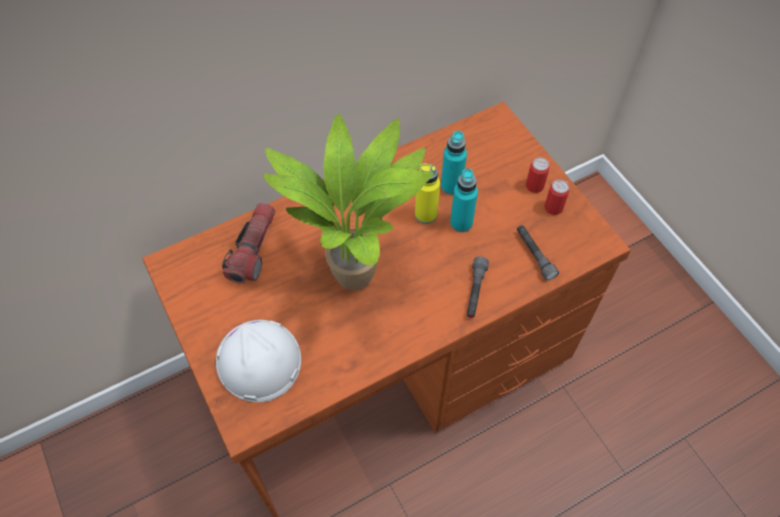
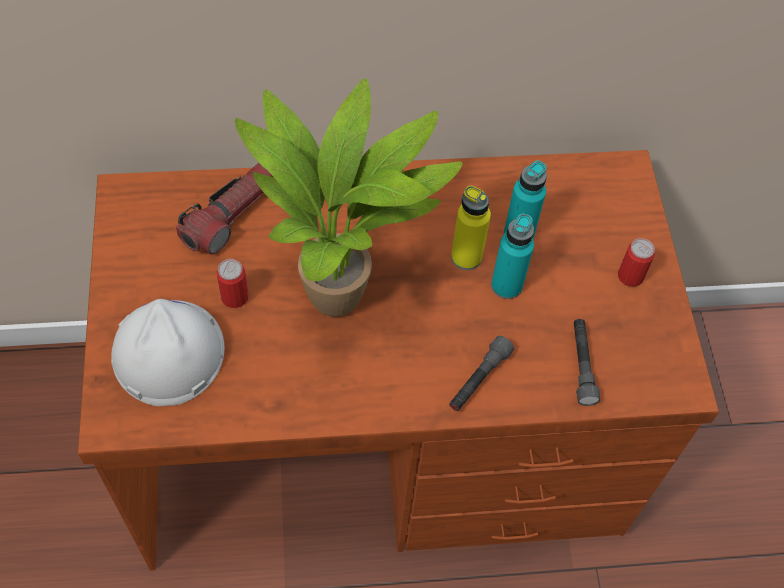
camera: 20 degrees right, 0 degrees up
can [544,179,570,215] -> can moved to [217,259,249,308]

